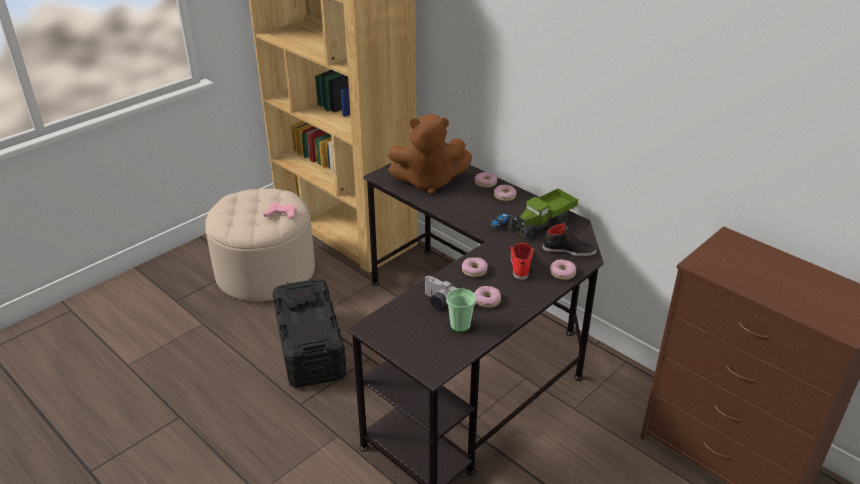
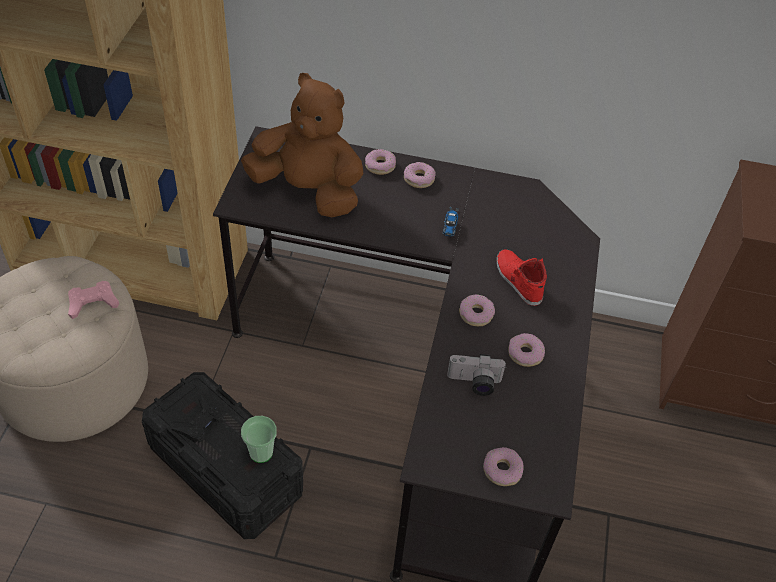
camera: 35 degrees left, 15 degrees up
brown plush toy [388,114,472,195] -> brown plush toy turned 120 degrees counterclockwise [241,73,363,217]
cup [446,288,476,332] -> cup moved to [241,416,277,463]
toy truck [508,189,578,239] -> none
black shoe [542,222,596,257] -> none
donut [550,259,576,280] -> donut moved to [483,447,524,486]

